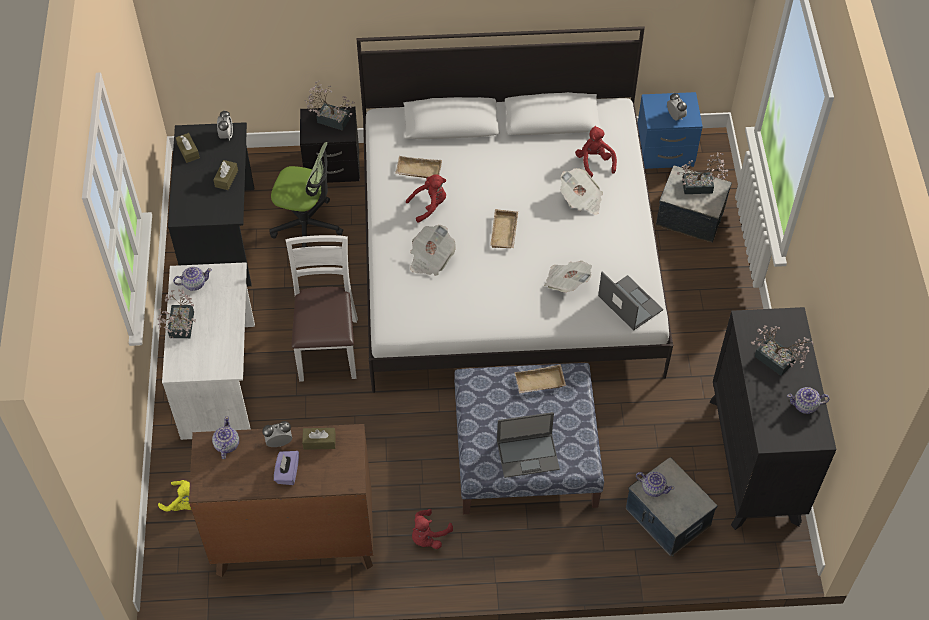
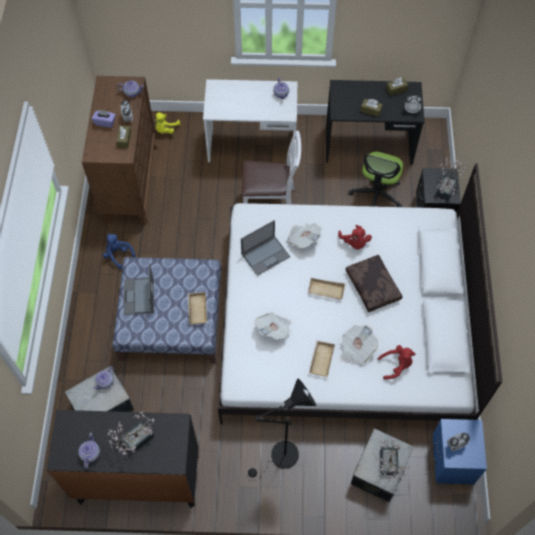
camera: 95 degrees right, 5 degrees up
potted plant [157,289,196,338] -> none
beige tray [395,156,442,178] -> beige tray moved to [309,340,335,377]
red plush toy [412,509,453,549] -> blue plush toy [103,233,136,269]
laptop [598,271,663,331] -> laptop moved to [241,220,290,276]
none -> black floor lamp [247,378,316,481]
none -> brown pillow [345,255,402,312]

